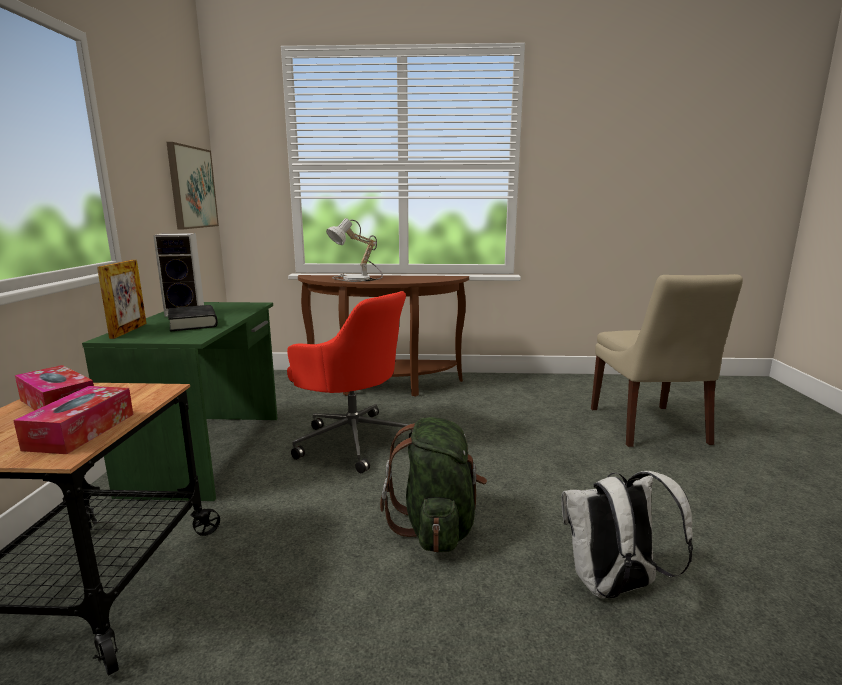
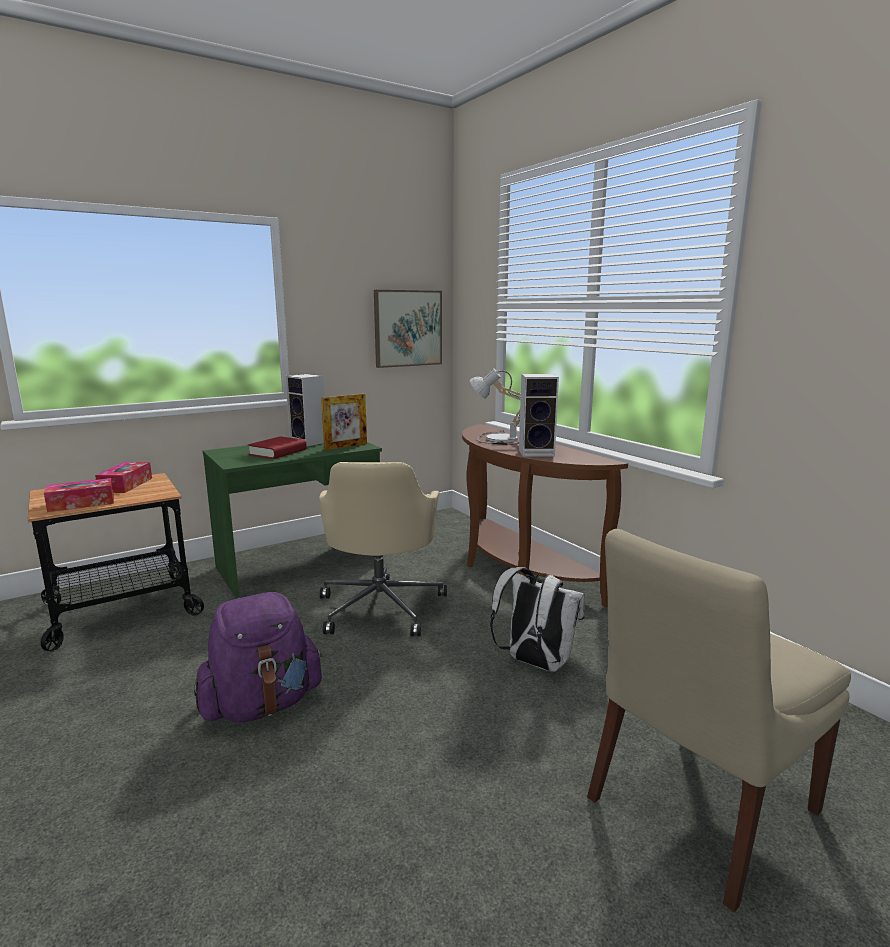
camera: 55 degrees right, 0 degrees up
picture frame [97,260,147,339] -> picture frame moved to [321,393,367,450]
black book [168,305,218,332] -> red book [248,436,307,459]
red office chair [287,291,412,473] -> beige office chair [319,462,447,636]
green backpack [380,417,487,553] -> purple backpack [194,592,323,723]
white backpack [562,471,693,599] -> white backpack moved to [490,567,585,672]
none -> speaker [519,374,559,457]

